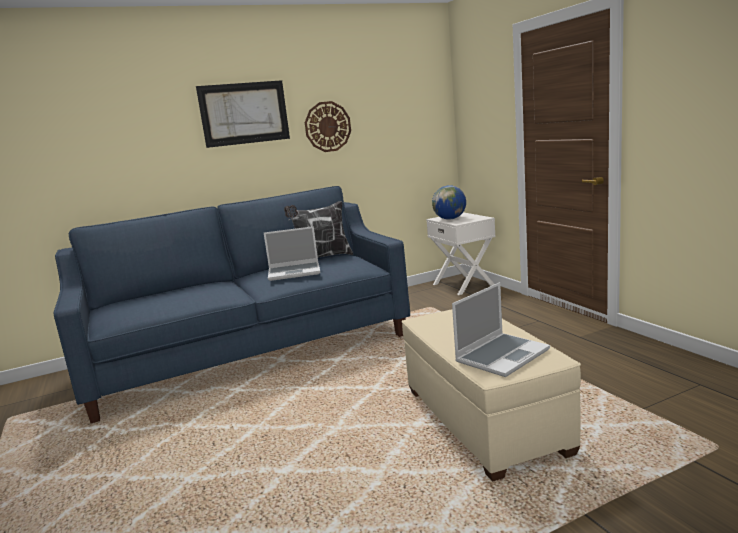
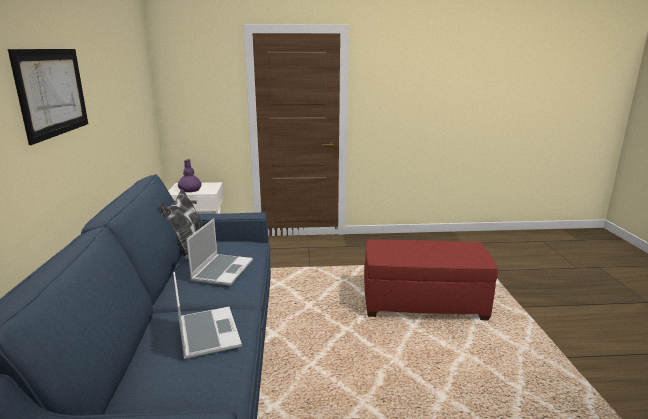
camera: 70 degrees left, 5 degrees up
wall clock [305,101,351,152] -> none
beige ottoman [401,309,581,482] -> red ottoman [364,239,498,320]
globe [432,185,466,220] -> purple vase [178,160,202,192]
laptop [452,282,550,377] -> laptop moved to [173,272,242,359]

